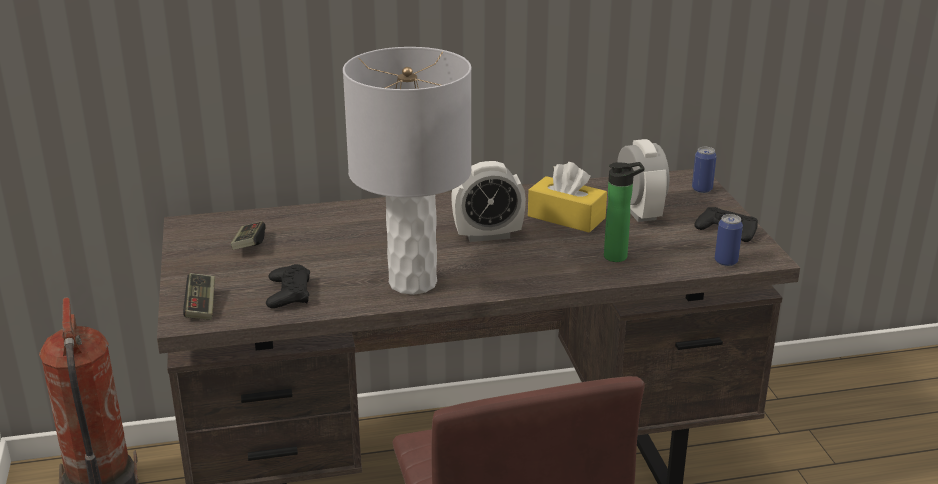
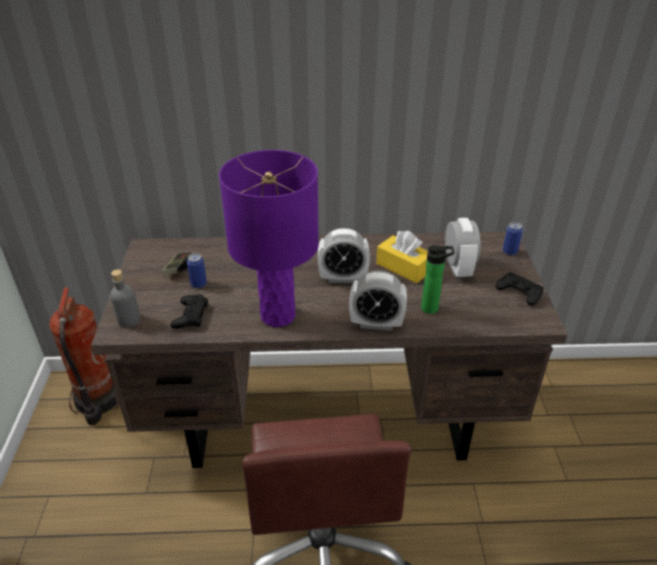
camera: 10 degrees right, 10 degrees up
game controller [183,273,215,320] -> grey bottle [110,269,141,328]
grey table lamp [343,47,472,295] -> purple table lamp [219,150,319,327]
can [715,214,743,266] -> can moved to [187,253,207,288]
none -> alarm clock [349,271,407,331]

